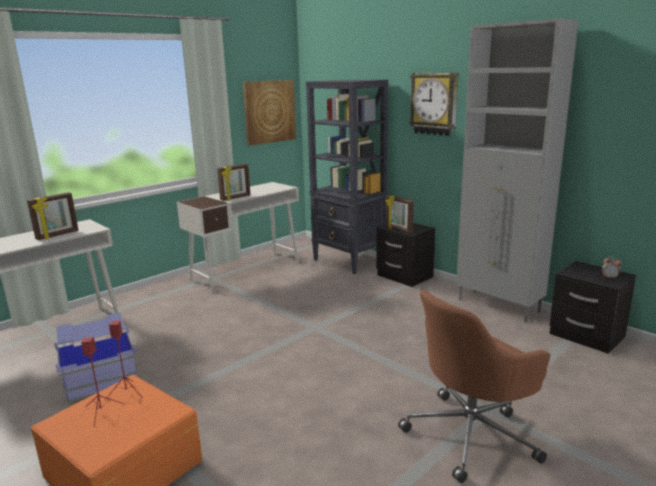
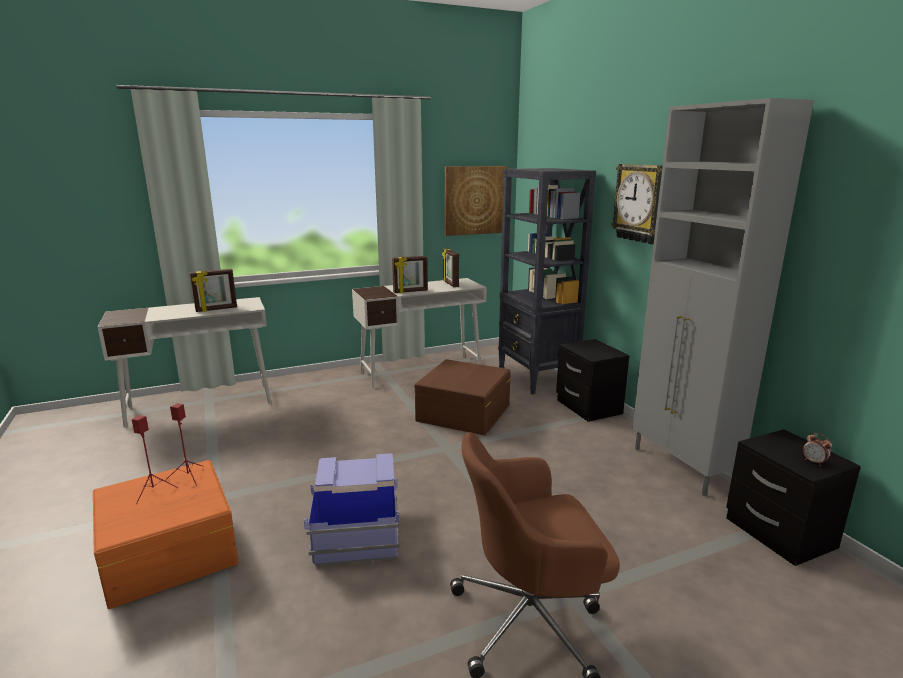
camera: 20 degrees right, 0 degrees up
blue storage box [54,313,138,402] -> blue storage box moved to [304,453,400,566]
picture frame [385,195,414,233] -> picture frame moved to [442,249,459,287]
none -> brown storage box [415,359,511,435]

